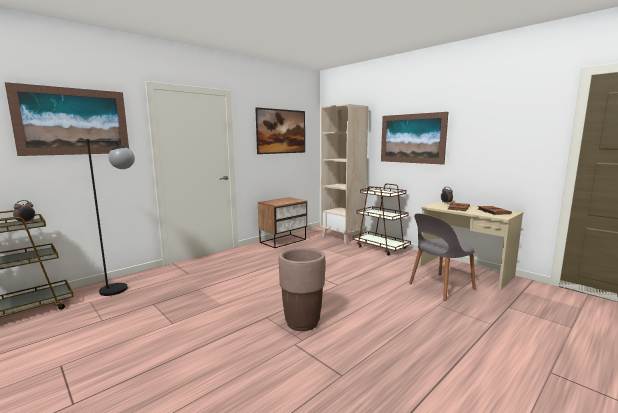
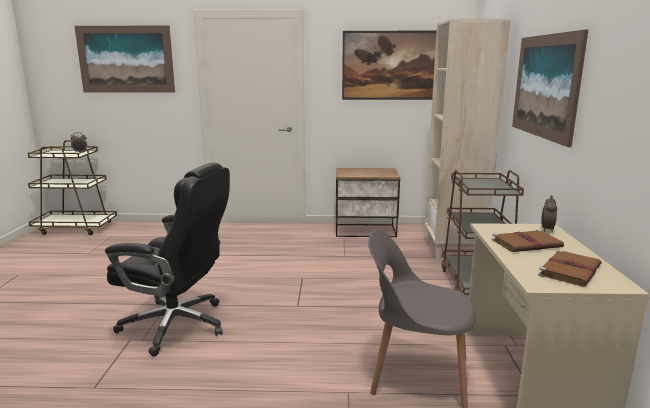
camera: 45 degrees right, 5 degrees up
black floor lamp [77,139,135,296] -> none
brown planter [279,247,325,331] -> black office chair [105,162,230,357]

